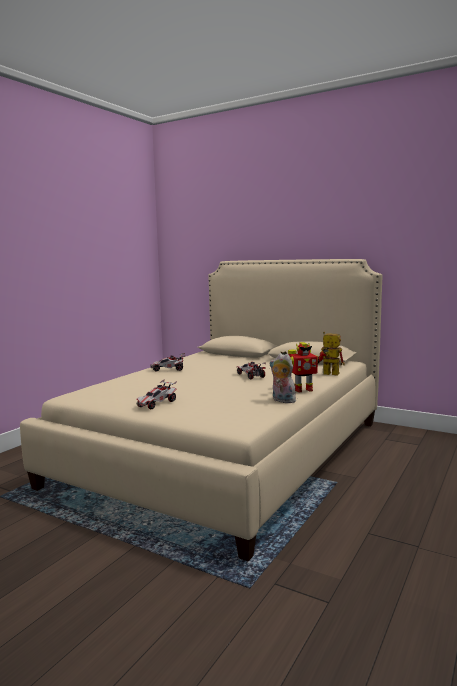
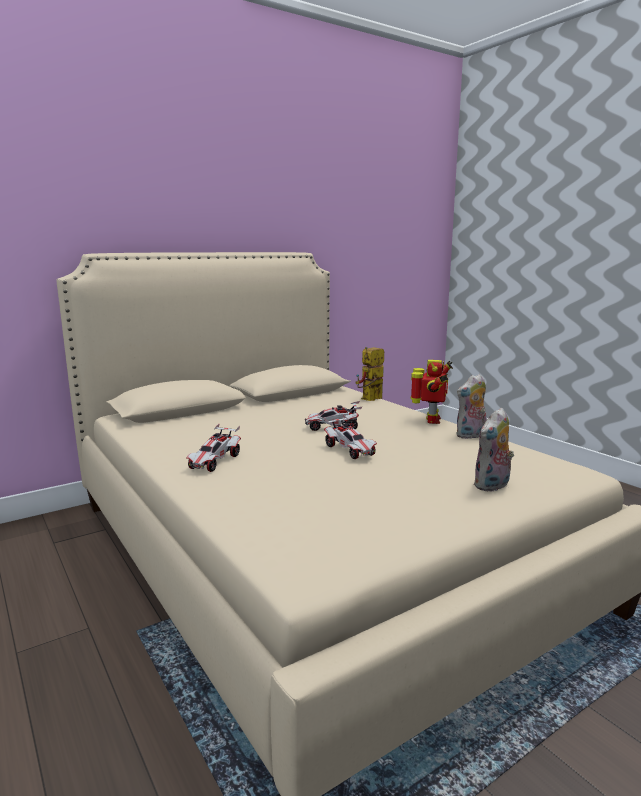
camera: 65 degrees left, 5 degrees up
toy car [136,379,177,409] -> toy car moved to [324,415,377,459]
none -> plush toy [473,408,514,492]

